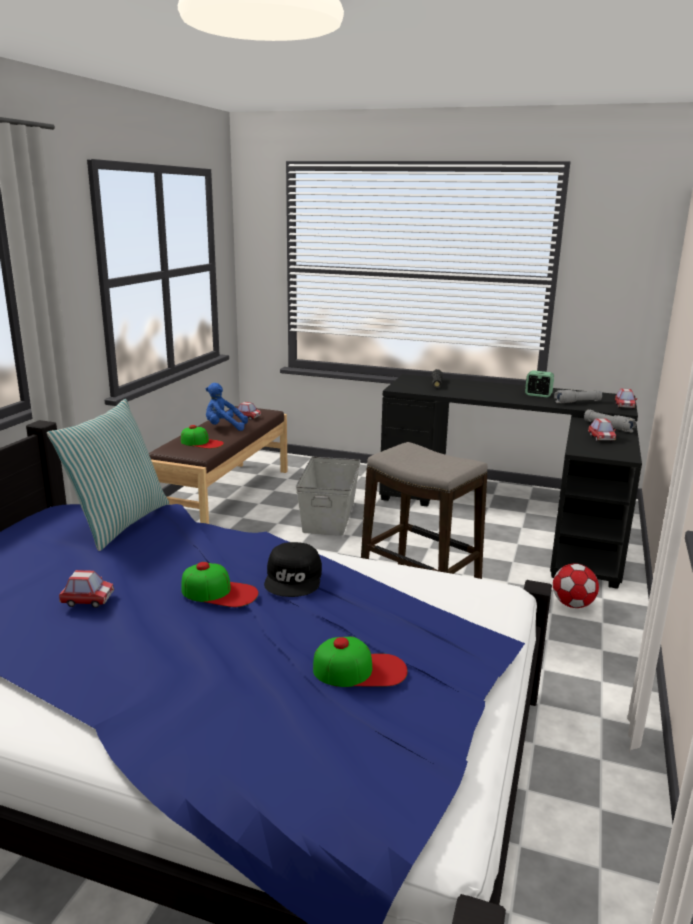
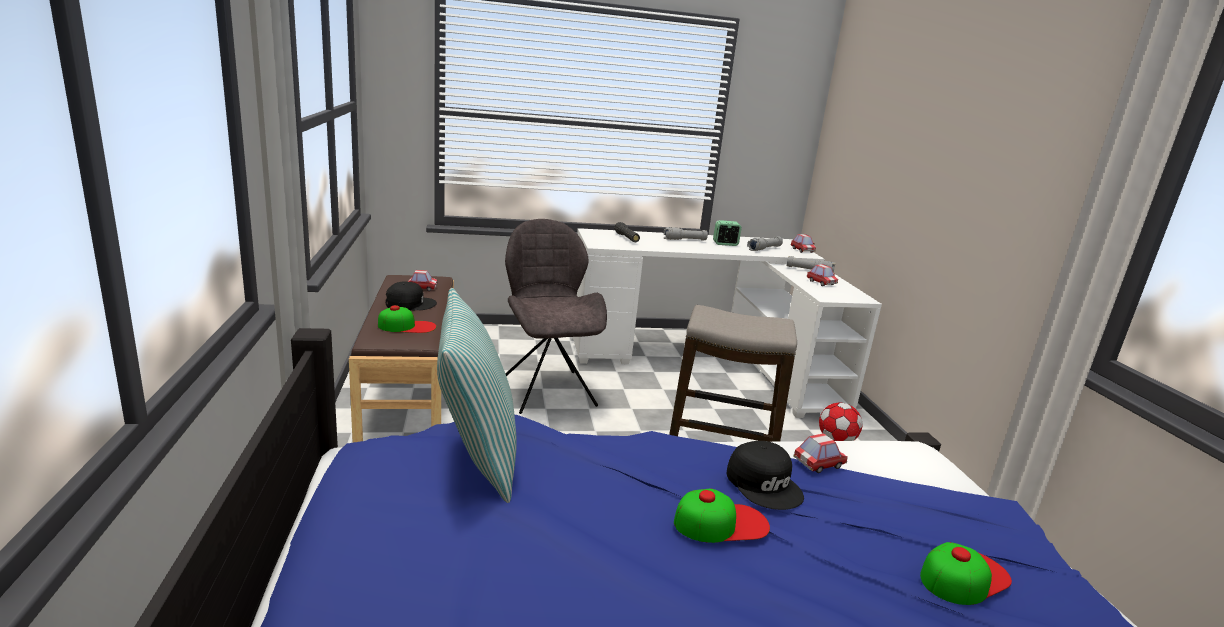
camera: 30 degrees left, 0 degrees up
toy car [59,570,114,608] -> toy car moved to [793,433,848,473]
blue plush toy [205,383,248,431] -> black cap [386,282,437,310]
grey storage box [296,457,361,536] -> grey chair [505,219,607,414]
black desk [379,374,642,589] -> white desk [572,228,882,418]
none -> grey flashlight [663,227,708,241]

